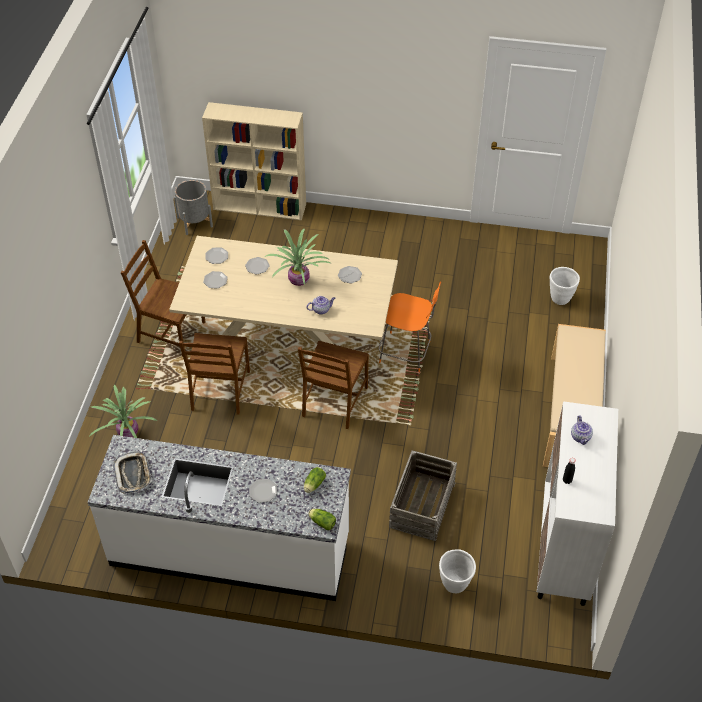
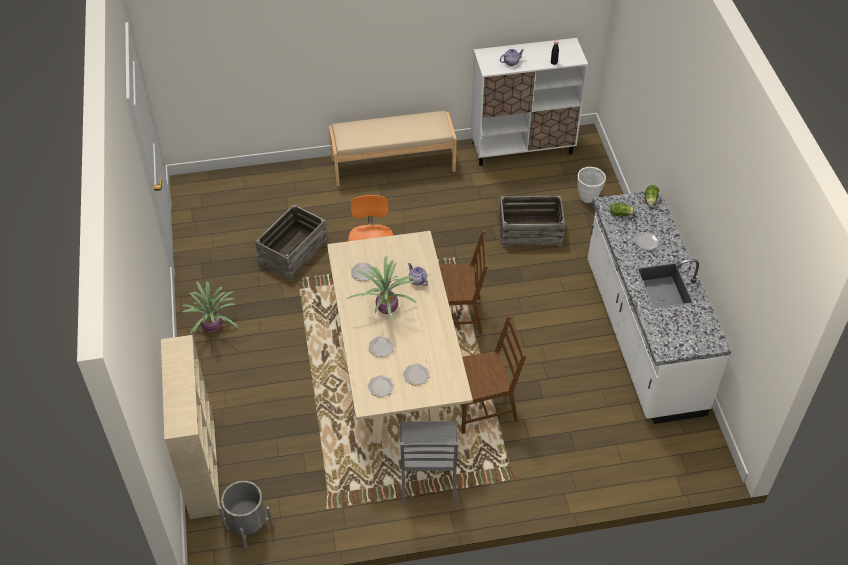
camera: 110 degrees left, 0 degrees up
potted plant [90,385,157,438] -> potted plant moved to [182,281,238,335]
tray [113,451,152,493] -> none
brown chair [121,240,205,357] -> grey chair [400,421,458,505]
white planter [550,267,580,305] -> none
none -> crate [255,204,328,280]

